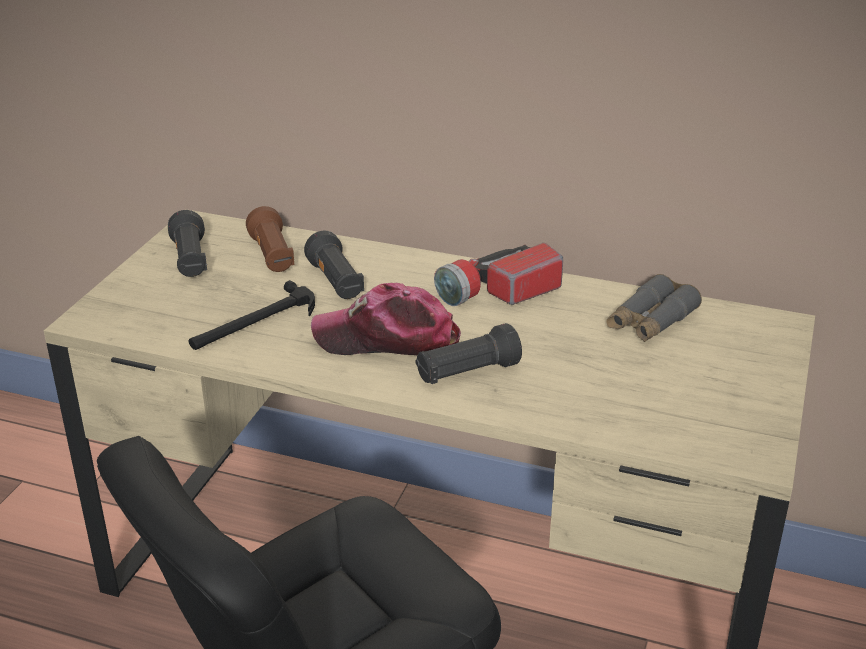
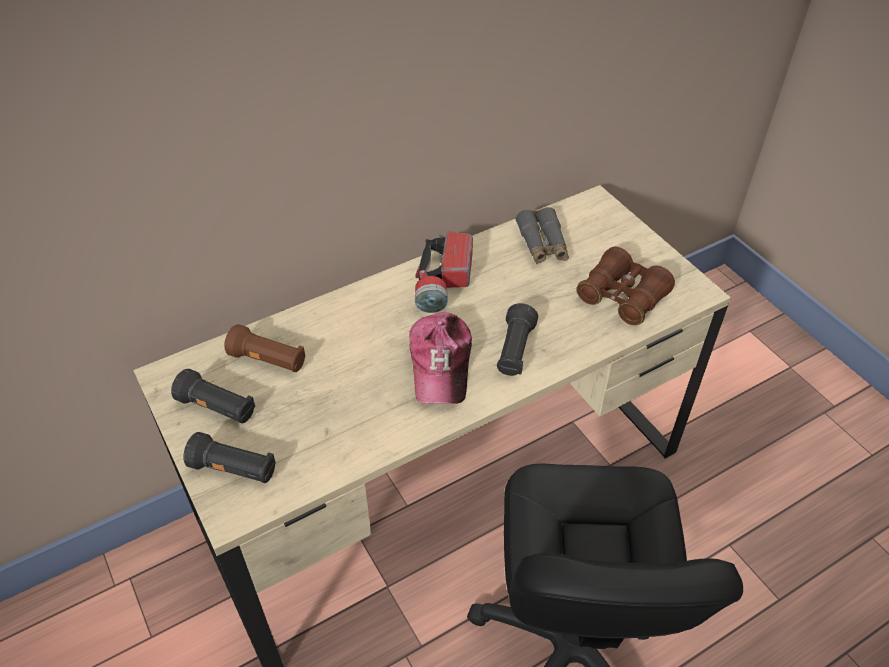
camera: 50 degrees left, 15 degrees up
hammer [189,280,315,350] -> none
black flashlight [304,230,364,299] -> black flashlight moved to [183,432,276,483]
cap [311,283,461,355] -> cap turned 45 degrees counterclockwise [409,312,472,404]
none -> brown binoculars [576,247,675,326]

